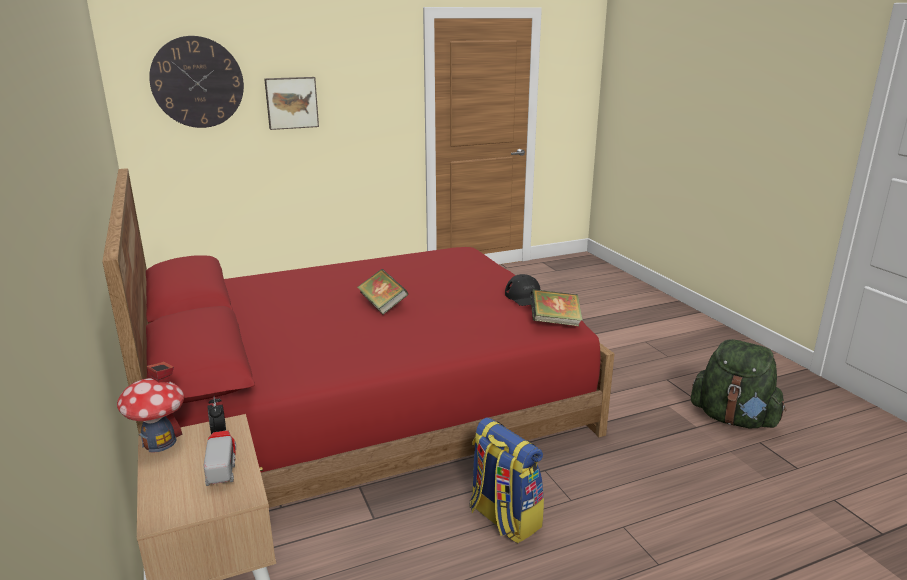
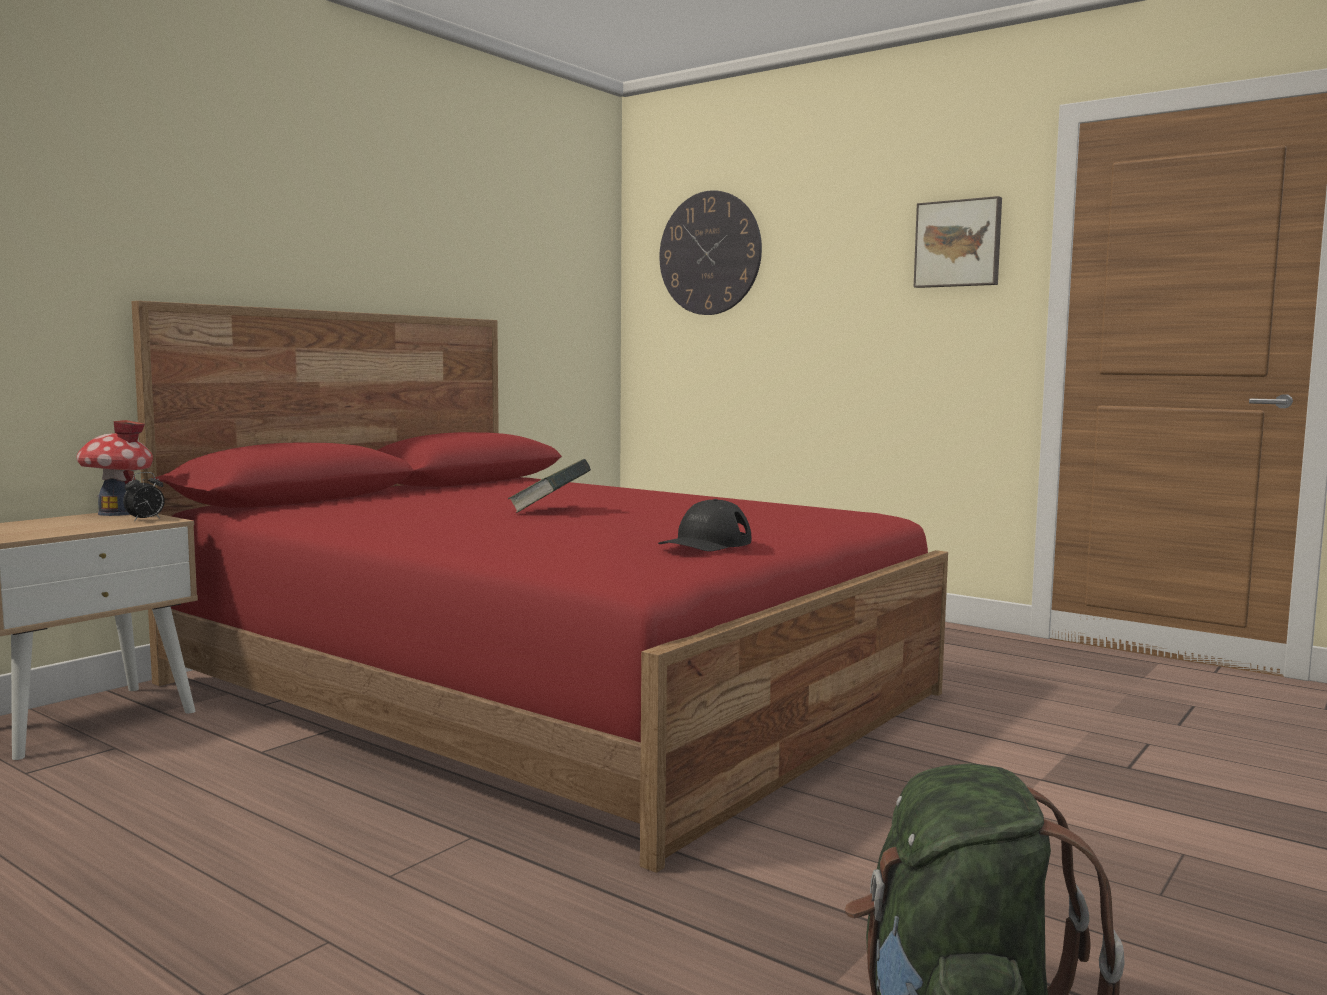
camera: 60 degrees right, 15 degrees down
toy truck [204,431,236,486] -> none
picture [264,77,319,130] -> picture moved to [914,196,1002,288]
backpack [470,417,544,543] -> none
book [530,289,583,326] -> none

